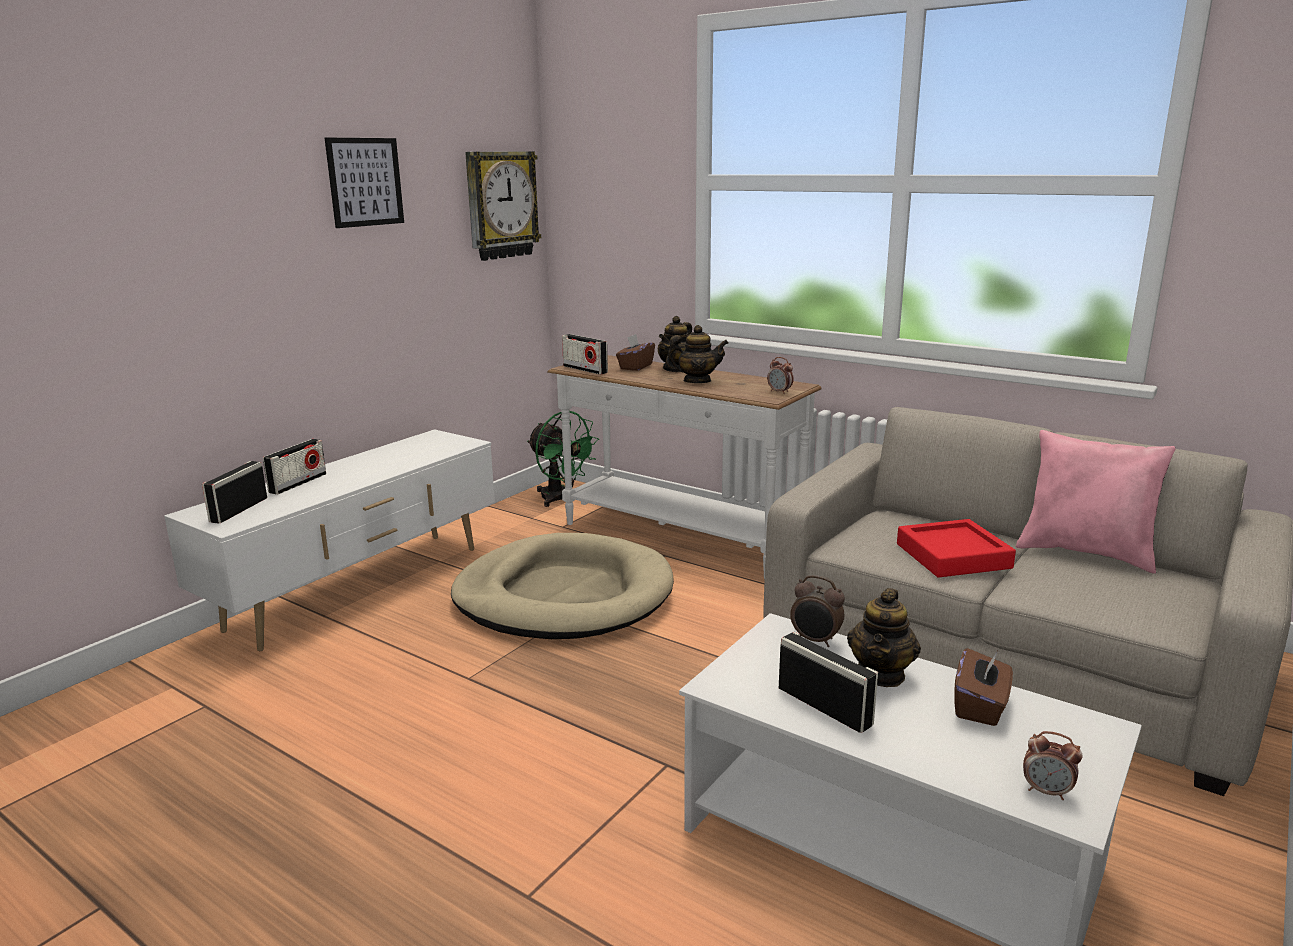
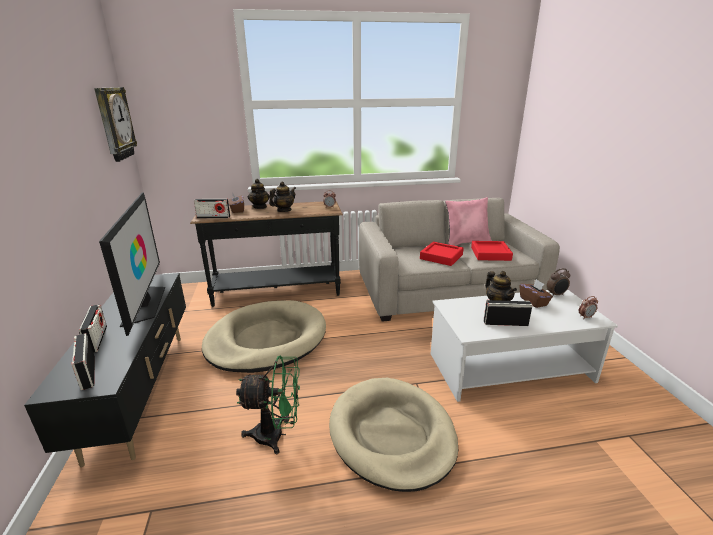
camera: 45 degrees left, 5 degrees up
white tv stand [164,429,495,651] -> black tv stand [24,273,186,467]
picture [325,138,404,228] -> none
green fan [527,411,599,507] -> green fan moved to [236,356,300,455]
white console table [547,355,822,579] -> black console table [190,201,343,307]
alarm clock [790,575,845,647] -> alarm clock moved to [547,268,570,296]
none -> television [99,192,165,336]
none -> beige dog bed [329,378,458,492]
none -> red tray [471,241,513,261]

